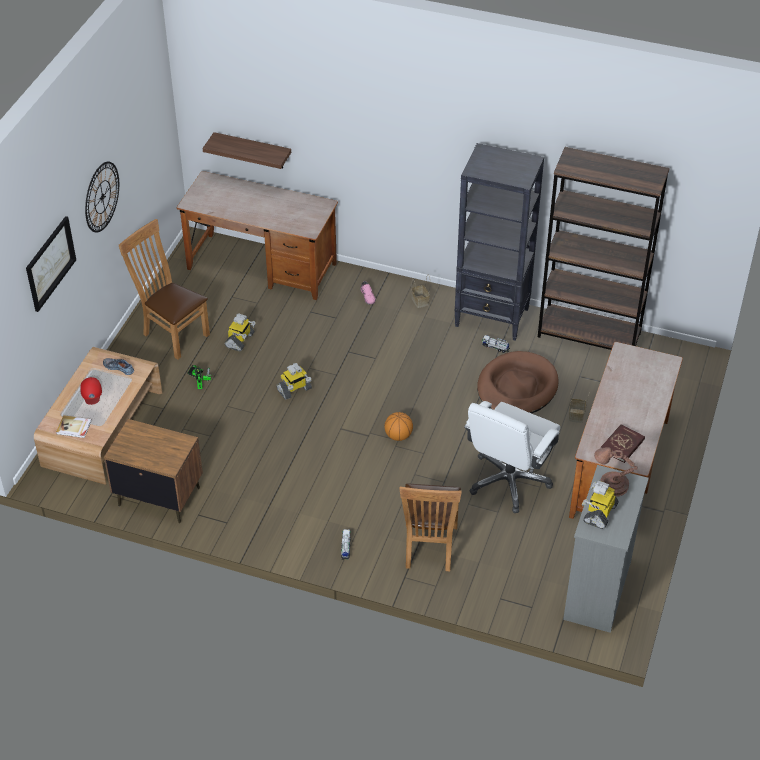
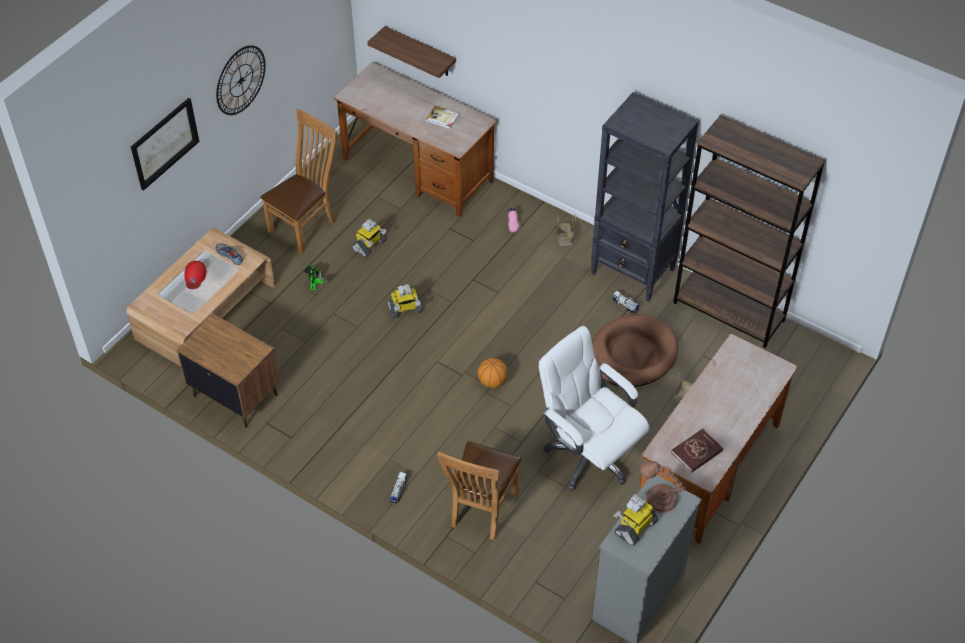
camera: 15 degrees right, 5 degrees up
book [56,415,92,438] -> book moved to [426,106,460,129]
brown chair [119,219,210,359] -> brown chair turned 75 degrees clockwise [260,109,337,254]
white office chair [464,401,560,513] -> white office chair turned 90 degrees clockwise [538,326,650,491]

